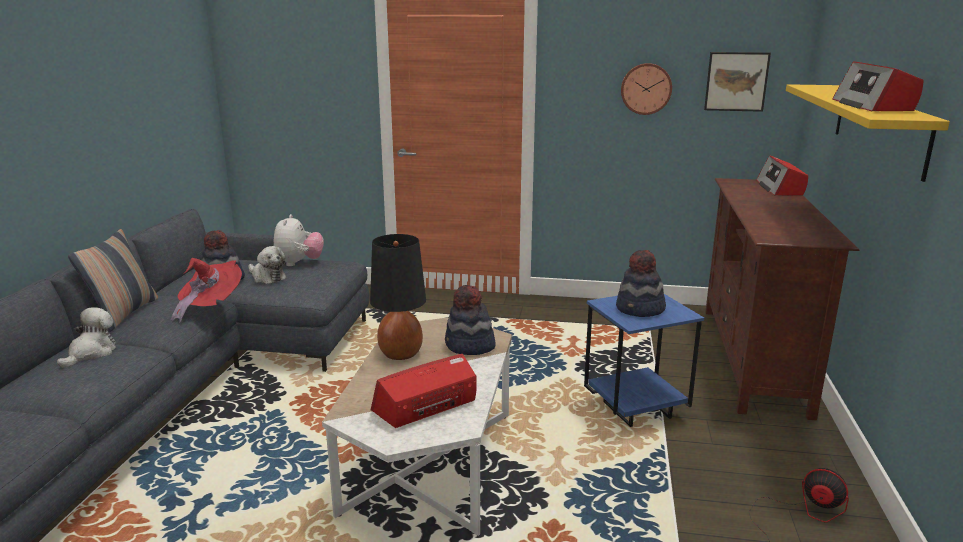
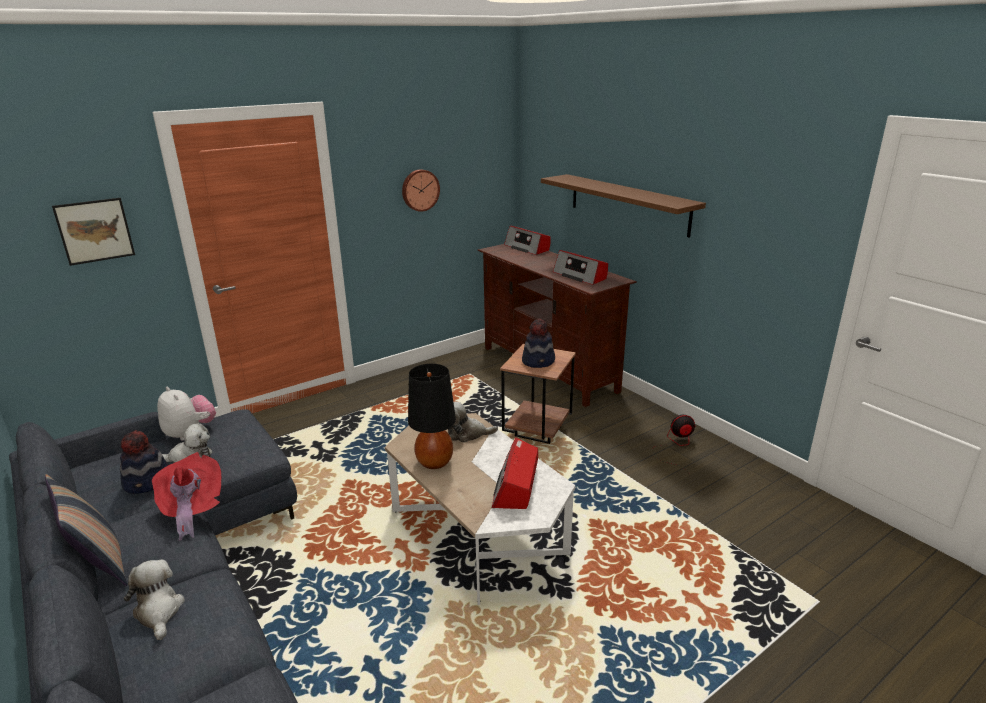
camera: 45 degrees left, 5 degrees up
hat [445,285,496,355] -> plush toy [448,401,498,443]
blue side table [584,294,704,427] -> brown side table [500,344,576,444]
picture [704,52,771,112] -> picture moved to [52,198,135,266]
yellow shelf [786,84,950,182] -> brown shelf [541,174,706,238]
radio [832,61,924,111] -> radio moved to [553,250,608,285]

